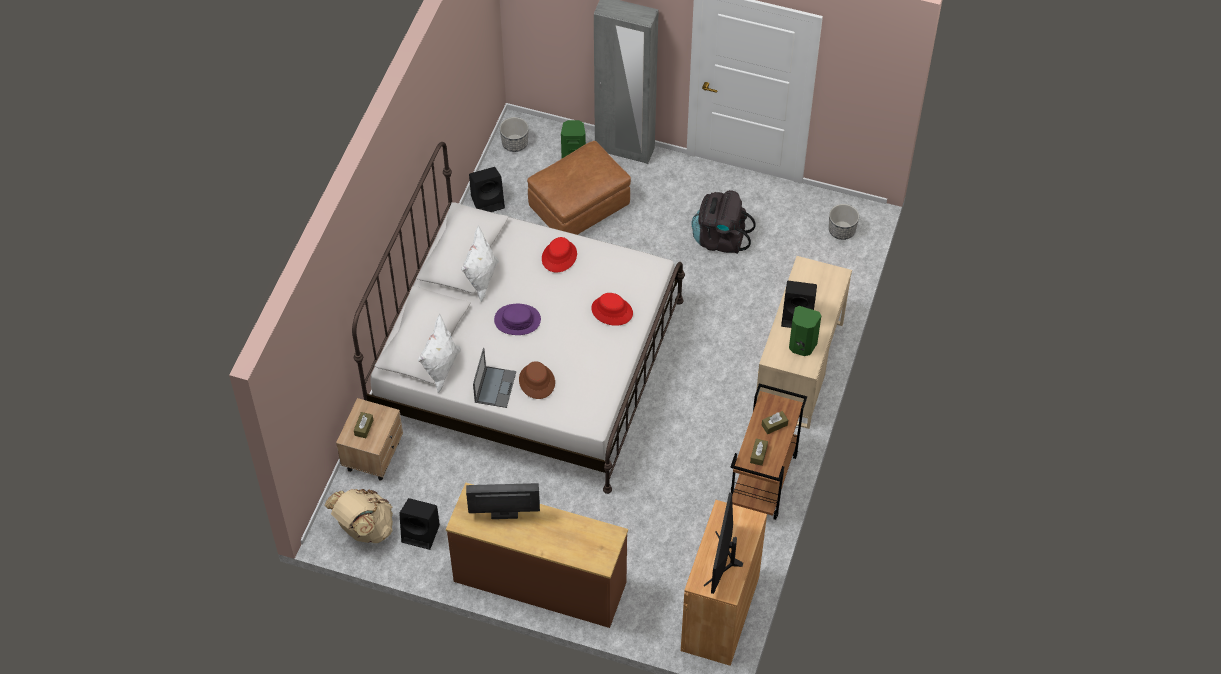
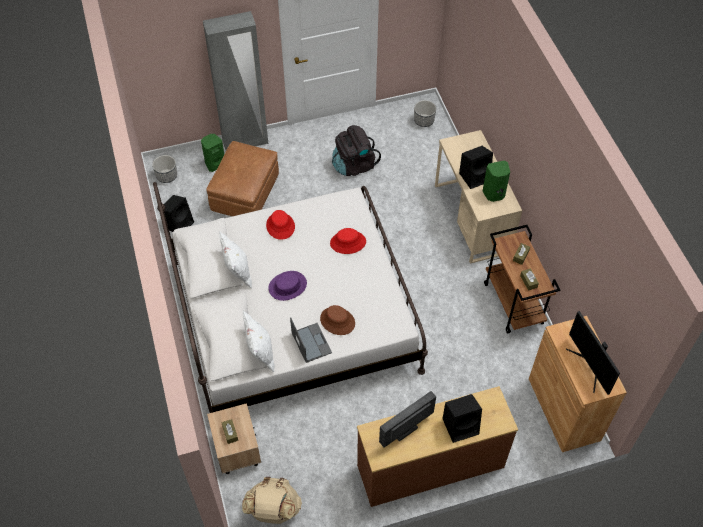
camera: 35 degrees left, 0 degrees up
black speaker [399,498,440,550] -> black speaker moved to [442,394,482,443]

